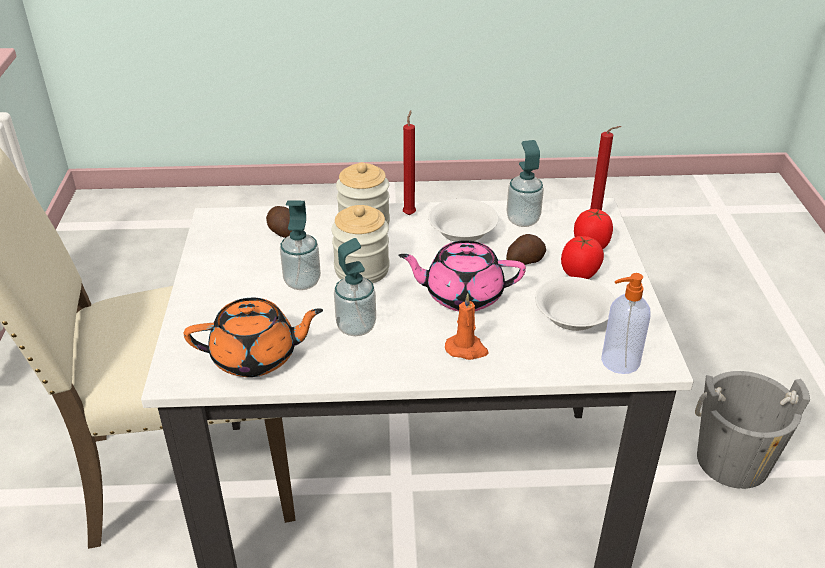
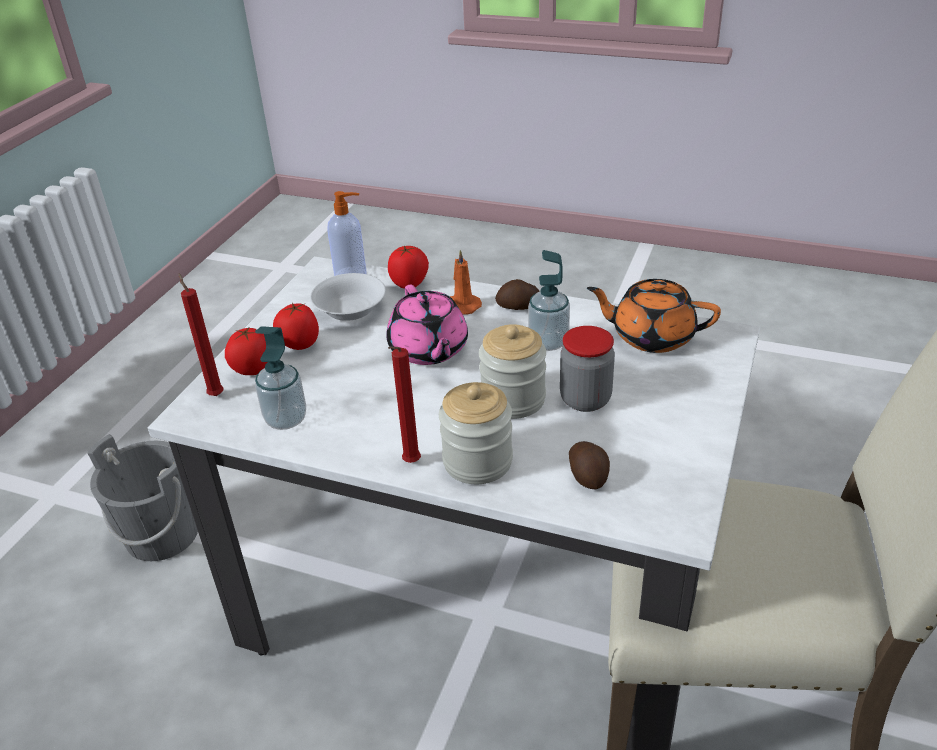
camera: 155 degrees left, 0 degrees up
soap dispenser [280,200,321,290] -> jar [560,326,615,412]
pink teapot [398,240,526,311] -> pink teapot turned 45 degrees clockwise [386,285,468,365]
white bowl [428,199,499,242] -> none
potato [506,234,546,265] -> potato moved to [495,279,540,310]
none -> tomato [388,246,429,289]

